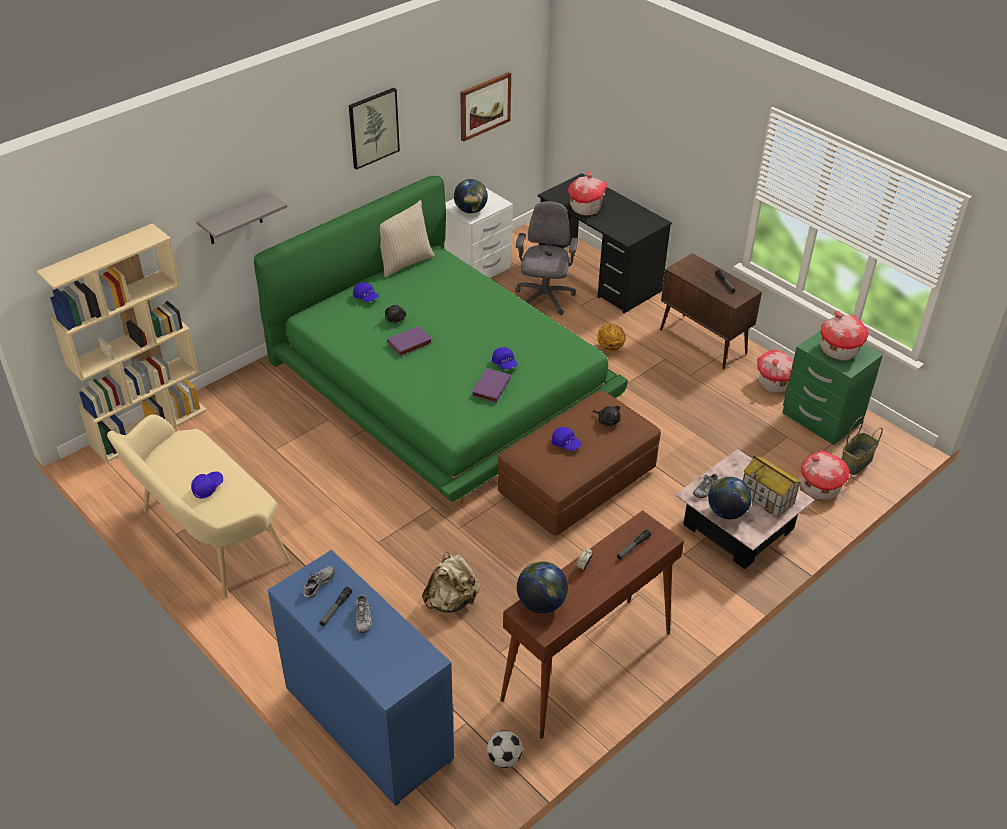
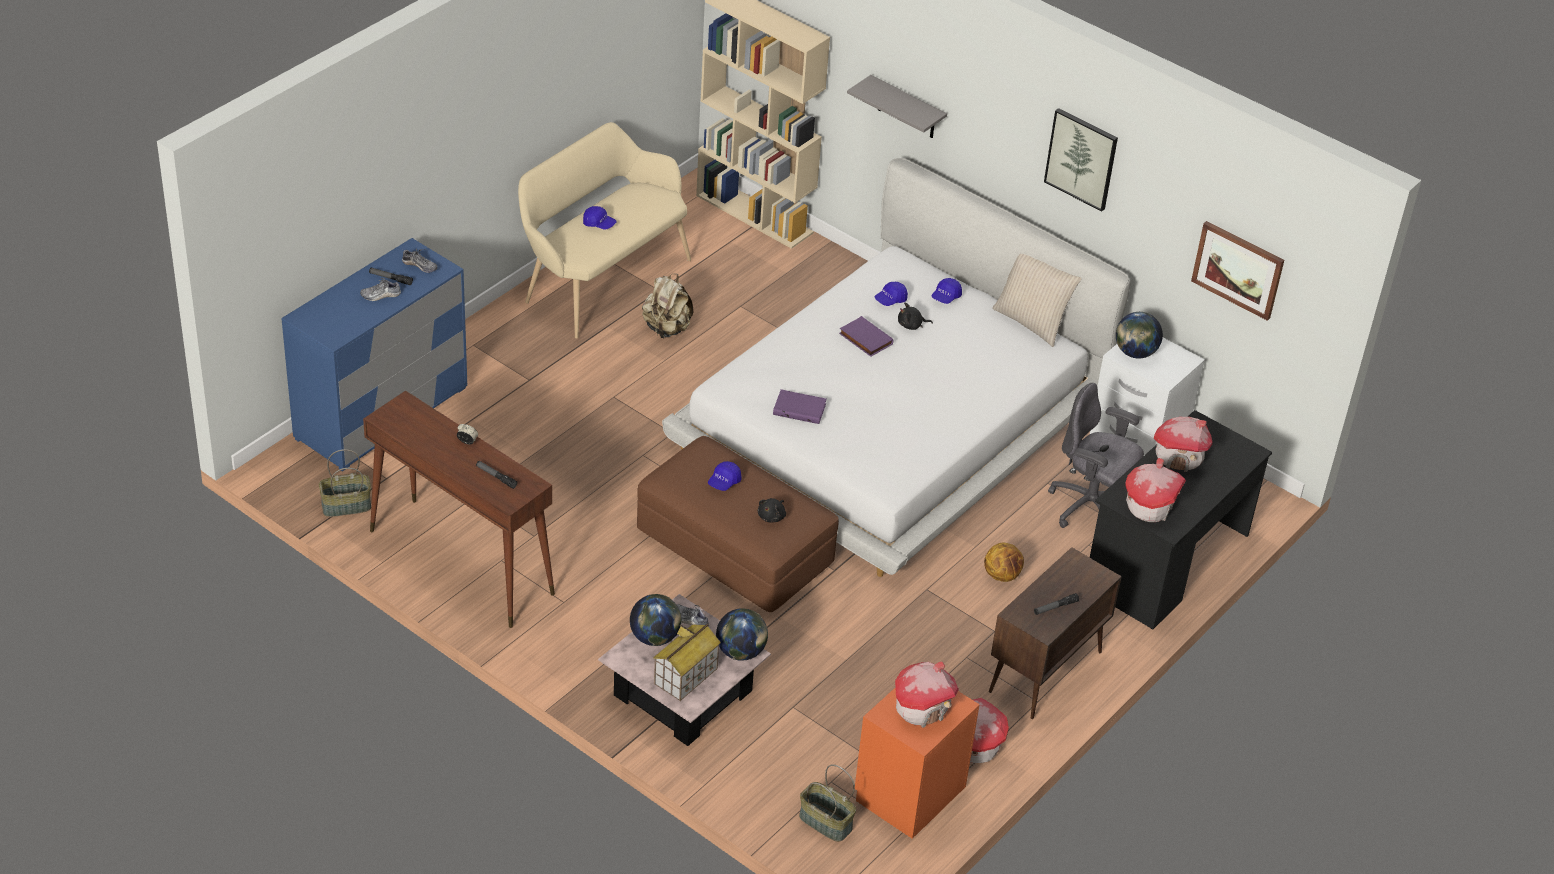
camera: 80 degrees right, 0 degrees up
green bed [254,176,628,504] -> white bed [662,158,1130,577]
beige backpack [422,552,480,612] -> beige backpack moved to [642,273,693,338]
football [487,730,523,768] -> basket [319,449,371,517]
blue cap [492,347,518,370] -> blue cap moved to [875,282,908,306]
grey office chair [515,201,578,315] -> grey office chair turned 150 degrees counterclockwise [1048,383,1144,528]
globe [517,561,568,613] -> globe moved to [716,608,768,661]
green nightstand [782,330,883,445] -> orange nightstand [855,687,980,839]
toy house [801,450,849,500] -> toy house moved to [1125,458,1186,522]

